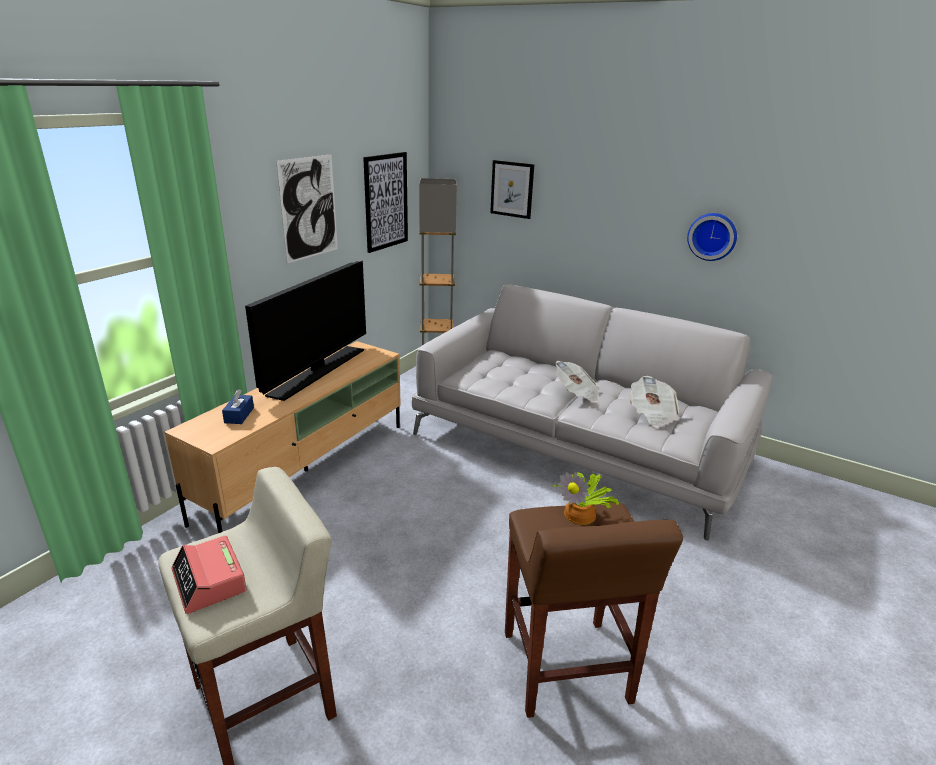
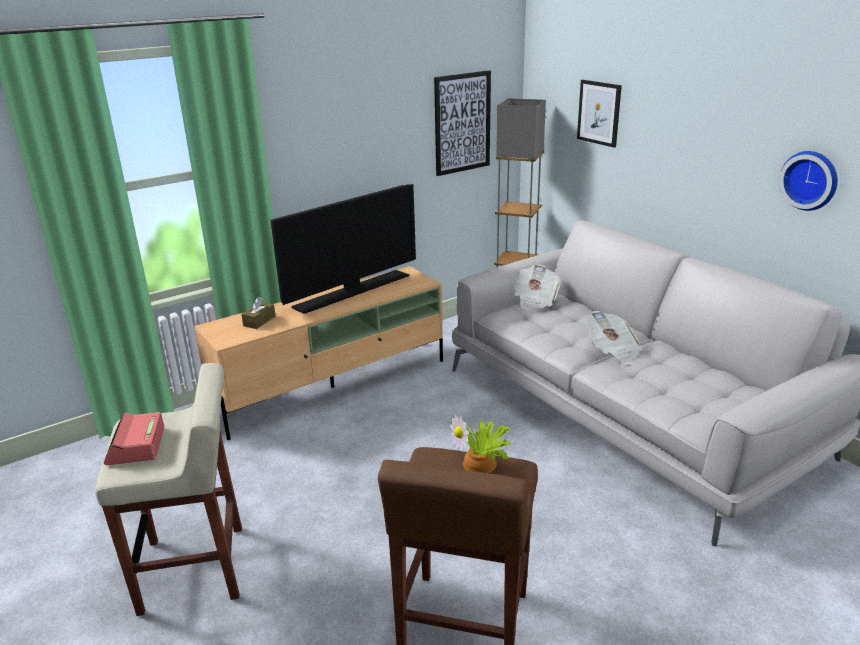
camera: 25 degrees right, 0 degrees up
blue tissue box [222,389,254,424] -> brown tissue box [241,297,276,329]
picture [276,154,338,264] -> none
newspaper [630,376,679,428] -> newspaper moved to [513,264,561,310]

